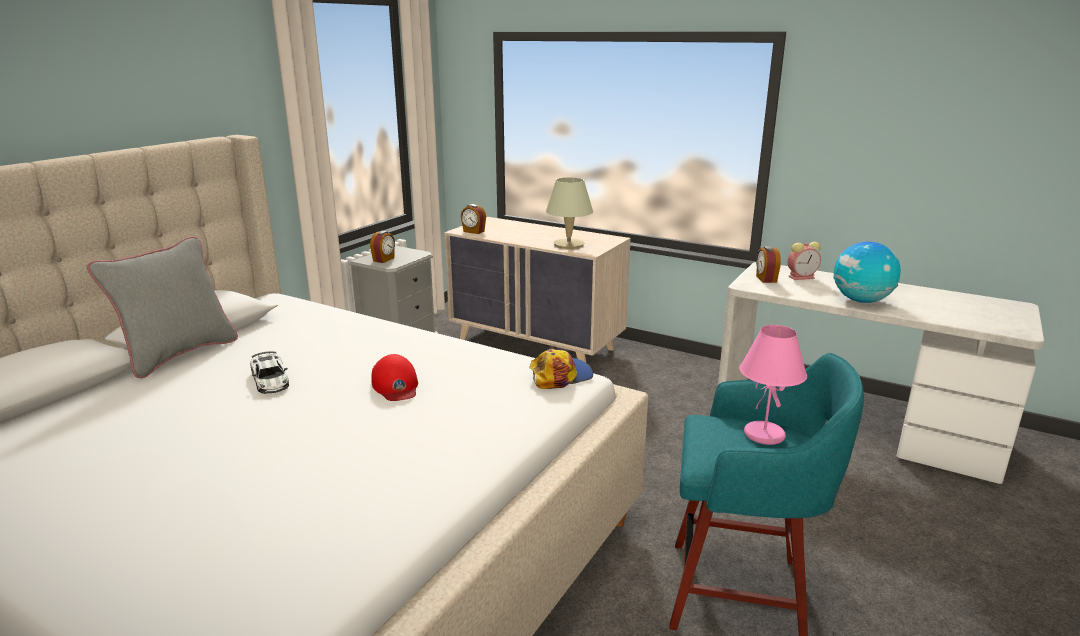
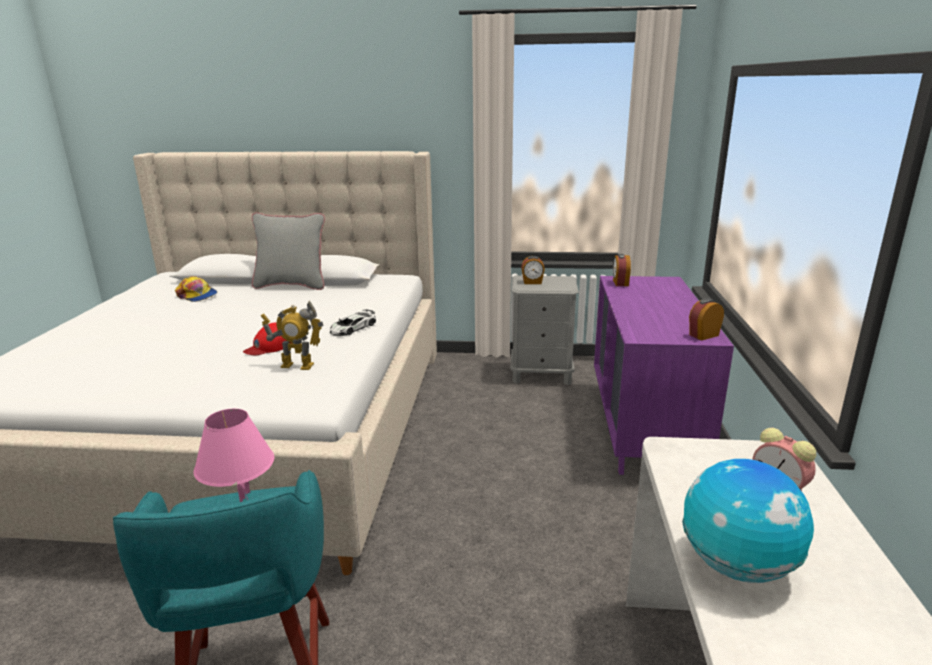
camera: 65 degrees right, 0 degrees up
toy car [250,351,289,394] -> toy car moved to [330,310,376,336]
beige dresser [444,217,631,362] -> purple dresser [594,276,734,475]
cap [529,349,593,389] -> cap moved to [175,276,217,302]
beige table lamp [546,177,593,249] -> none
alarm clock [756,246,781,283] -> alarm clock moved to [689,298,724,341]
none -> toy robot [261,301,324,370]

